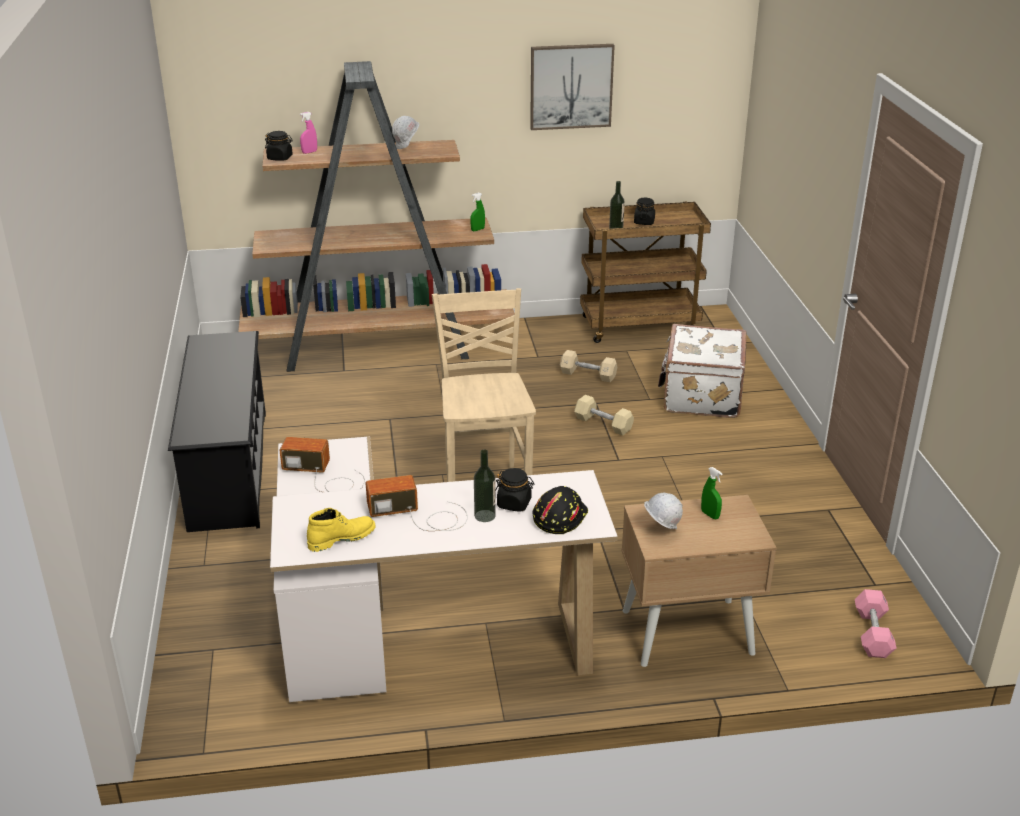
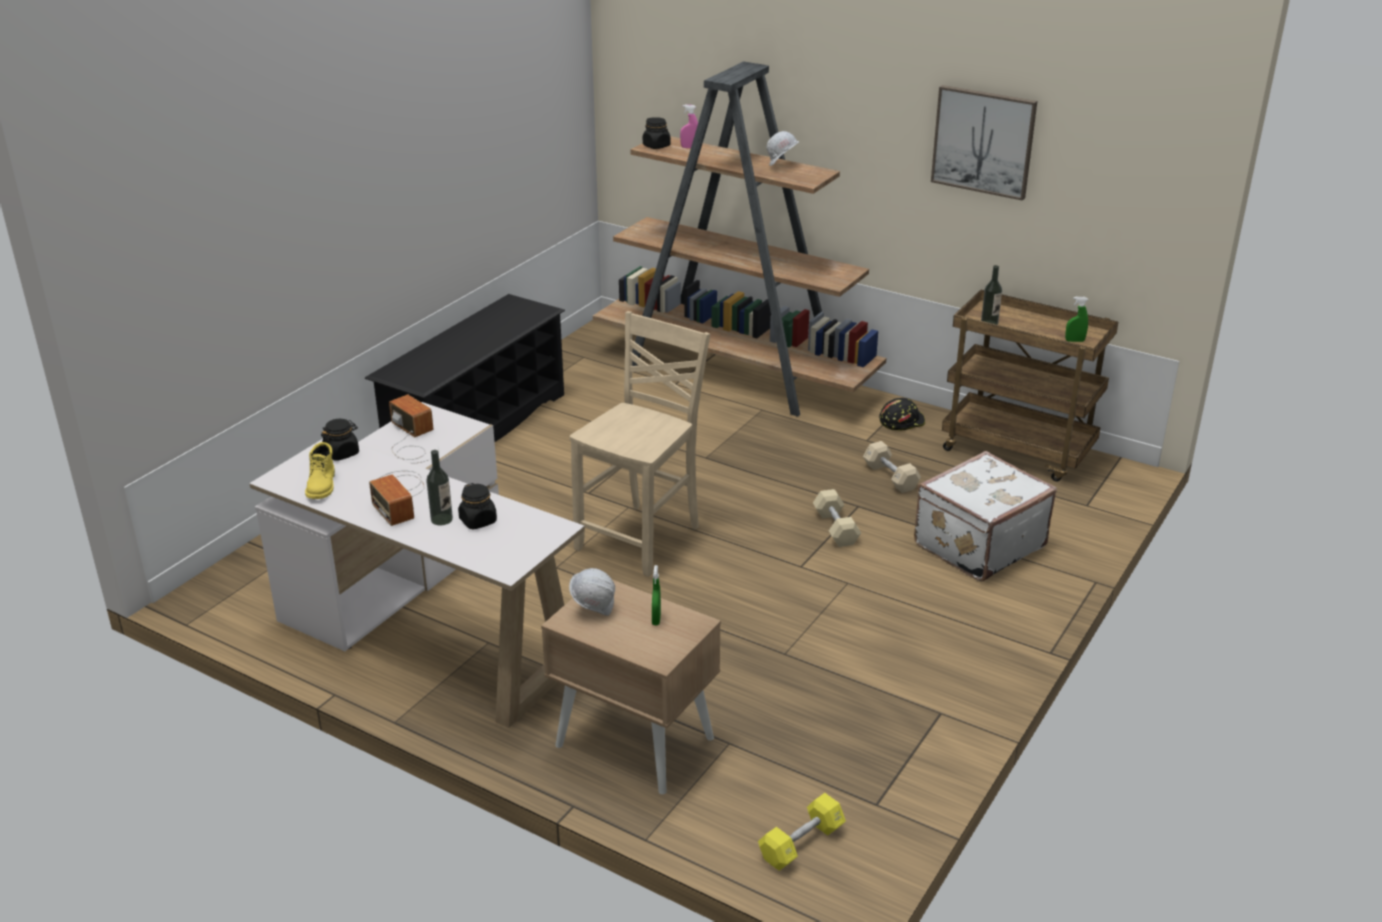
camera: 40 degrees right, 0 degrees up
yellow boot [307,508,376,552] -> yellow boot turned 75 degrees clockwise [305,442,335,499]
radio [366,475,468,531] -> radio turned 150 degrees counterclockwise [369,470,425,526]
green spray bottle [470,192,485,231] -> green spray bottle moved to [1065,297,1088,342]
black hard hat [533,486,588,534] -> black hard hat moved to [879,398,925,430]
black jar [634,198,655,225] -> black jar moved to [321,419,359,461]
pink dumbbell [855,589,896,658] -> yellow dumbbell [758,793,846,871]

